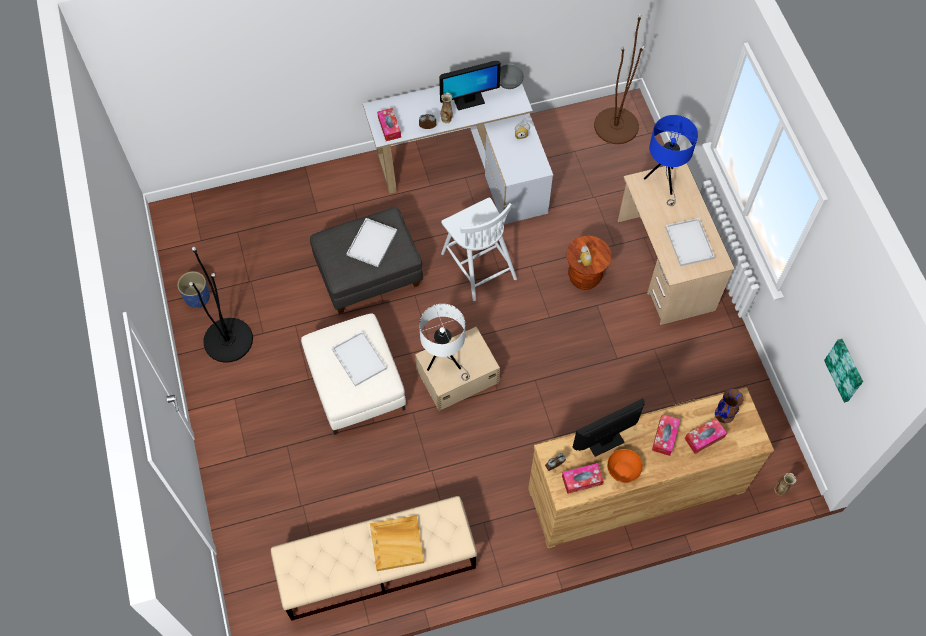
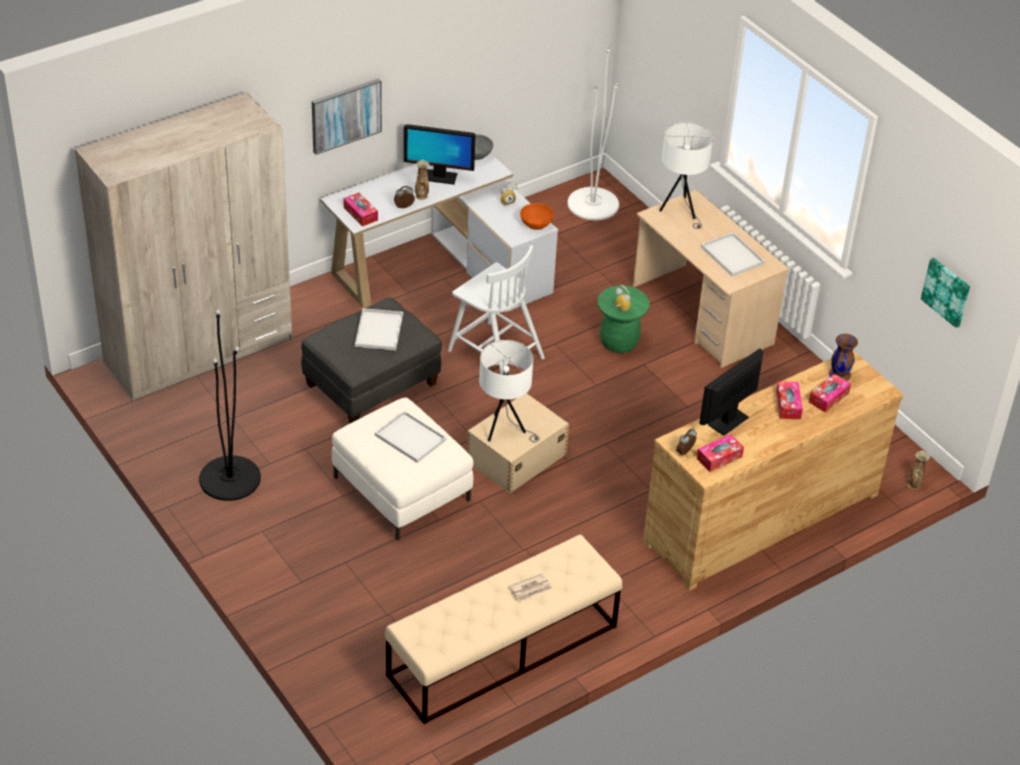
camera: 20 degrees left, 20 degrees down
blue planter [177,271,210,308] -> none
beige tray [370,515,424,571] -> newspaper [509,573,553,601]
monitor [439,61,501,110] -> monitor turned 45 degrees clockwise [404,124,476,185]
brown stool [567,235,611,290] -> green stool [598,285,650,353]
brown floor lamp [594,14,645,144] -> white floor lamp [567,45,619,220]
orange bowl [607,449,643,483] -> orange bowl moved to [520,203,554,230]
blue table lamp [644,115,698,206] -> white table lamp [659,122,713,229]
none -> beige wardrobe [75,92,292,401]
none -> picture [312,79,382,155]

